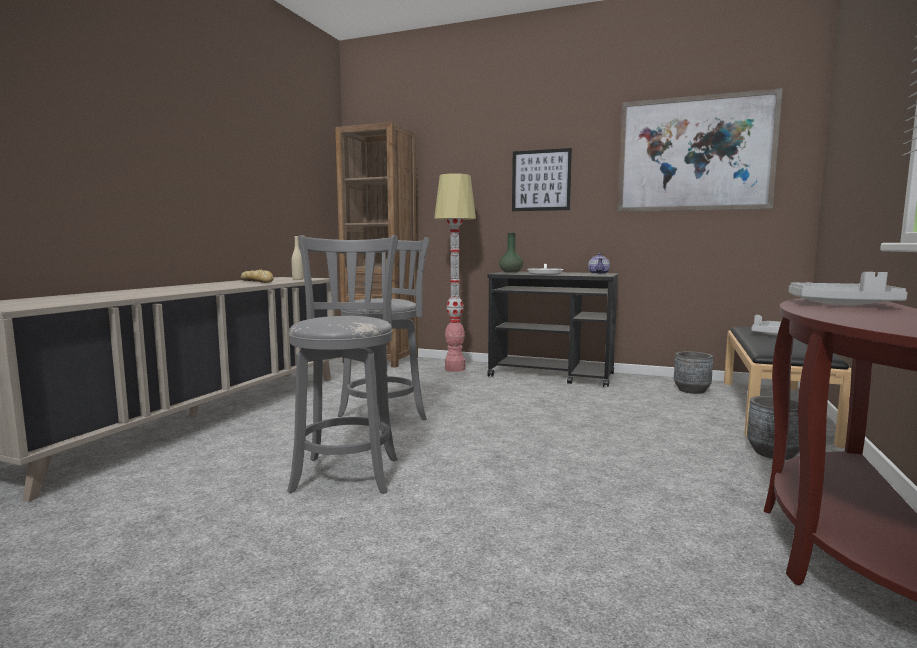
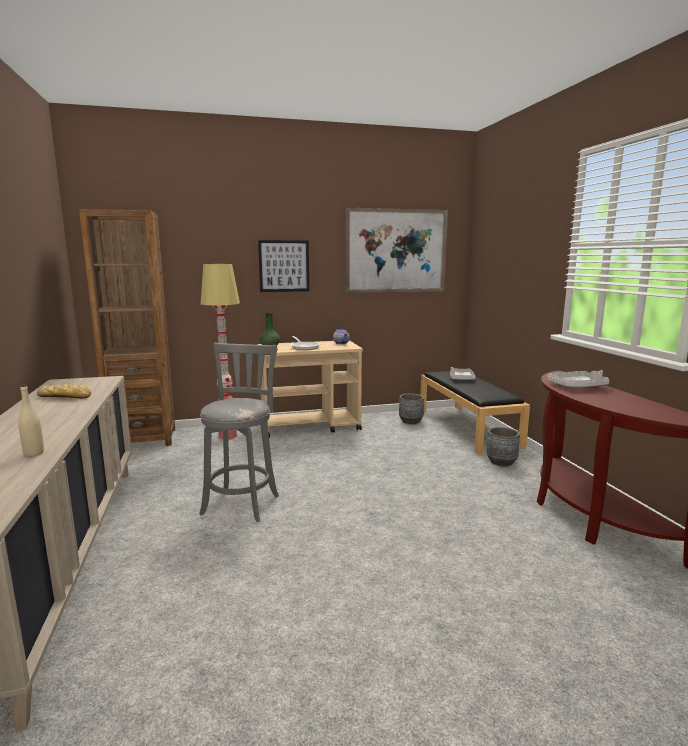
camera: 35 degrees left, 5 degrees up
grey stool [287,235,398,494] -> none
beige bottle [291,235,304,280] -> beige bottle moved to [18,385,44,457]
black cart [487,272,619,387] -> beige cart [258,340,363,438]

